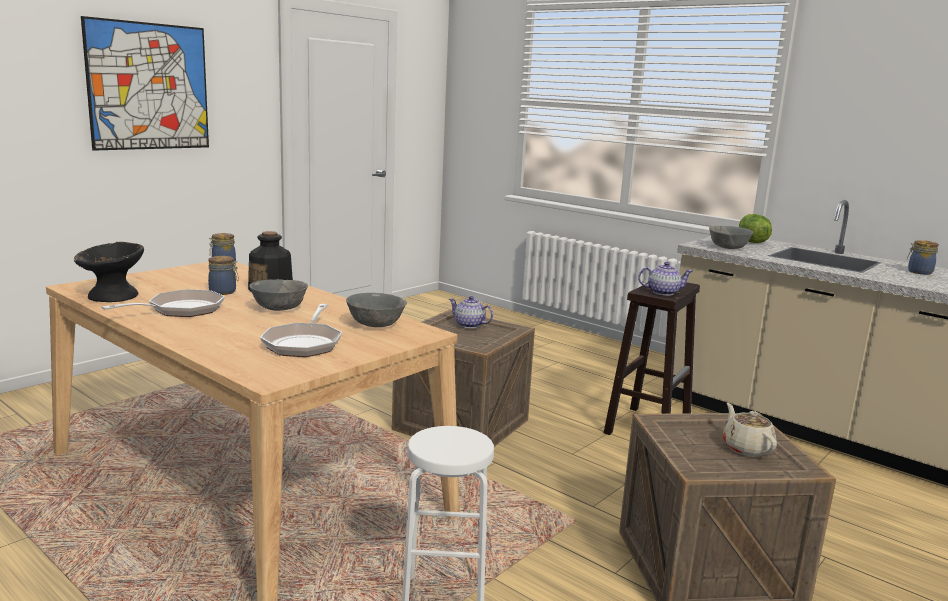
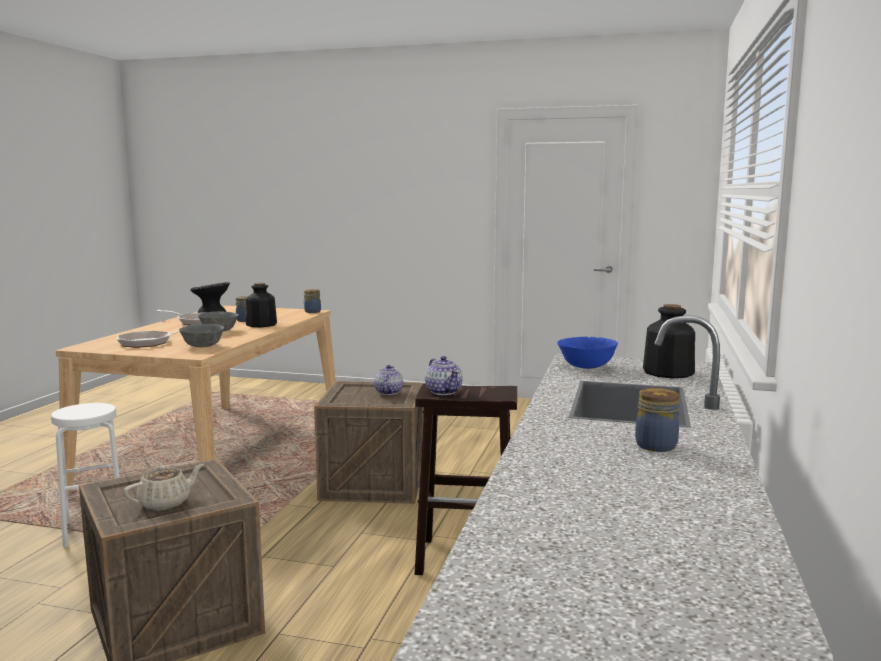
camera: 65 degrees right, 5 degrees down
picture [81,16,209,151] -> none
grey bowl [709,226,753,249] -> blue bowl [557,337,618,369]
lettuce [739,214,772,243] -> bottle [643,304,695,378]

